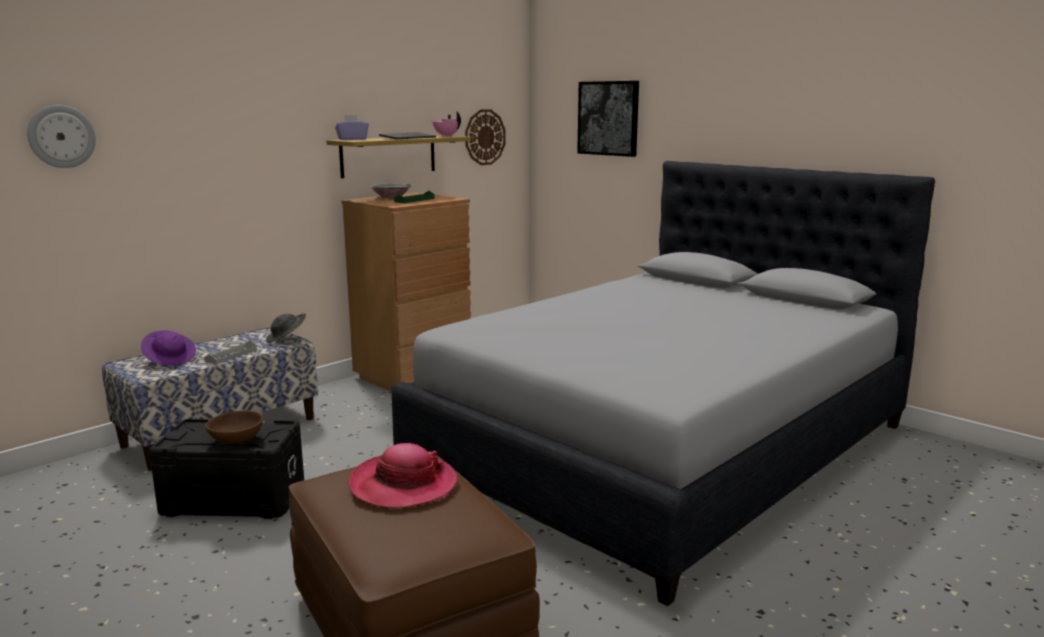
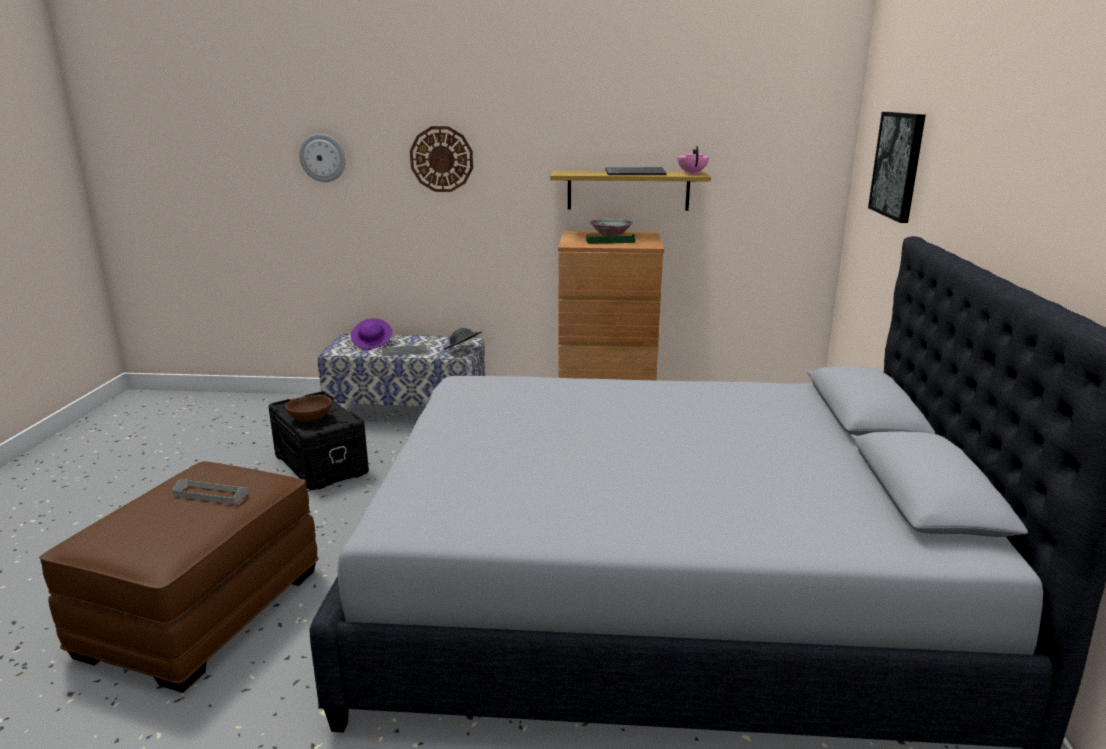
camera: 50 degrees right, 5 degrees up
purple tissue box [335,115,369,140] -> none
hat [348,443,458,508] -> grey tray [172,480,248,504]
wall clock [465,109,505,165] -> wall clock moved to [410,126,473,192]

